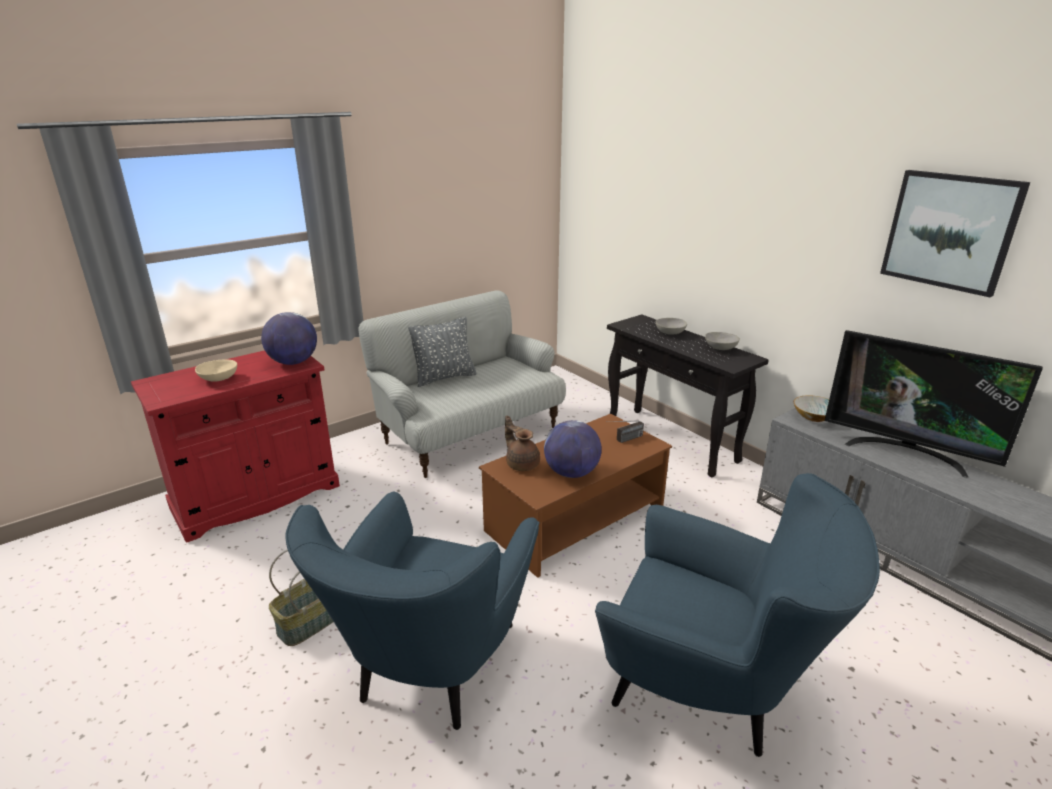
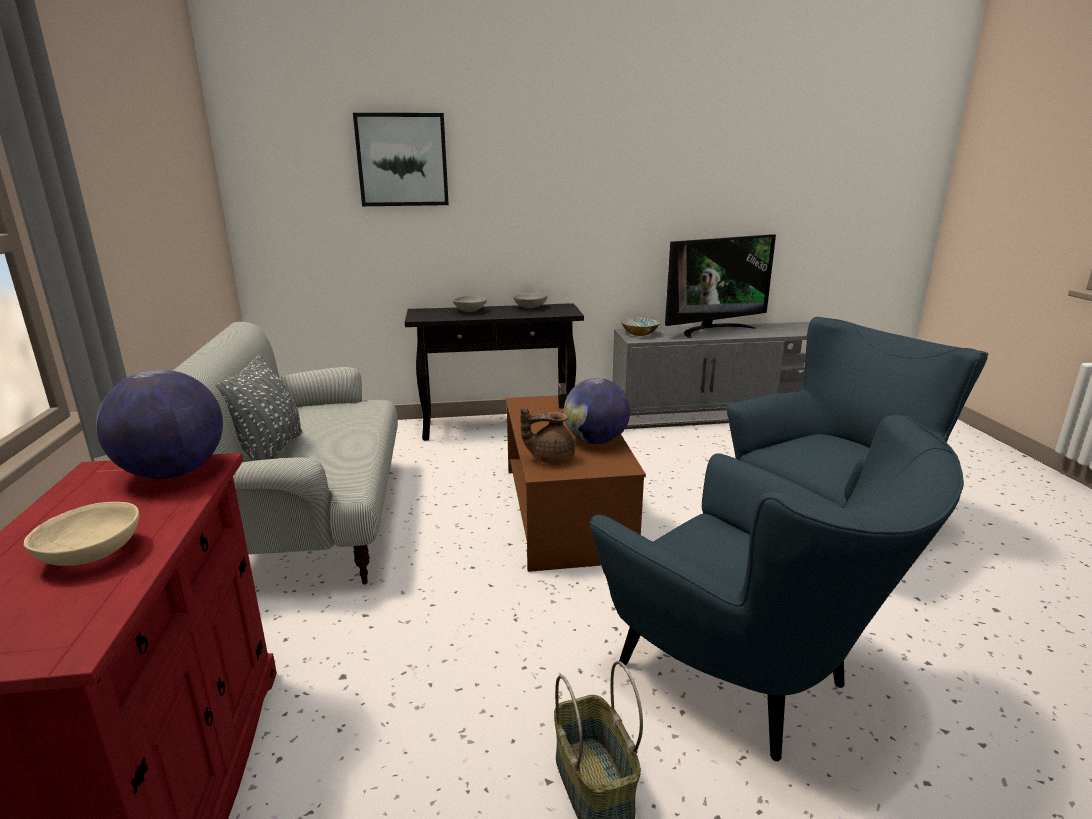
camera: 60 degrees left, 5 degrees down
picture [880,170,1030,297] -> picture moved to [353,113,449,206]

